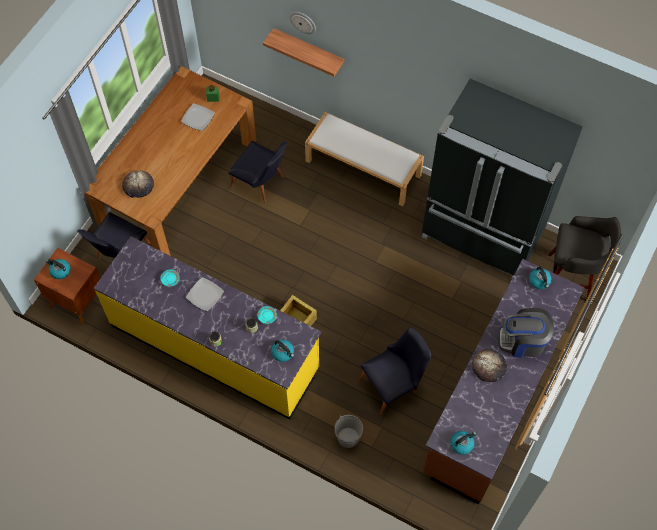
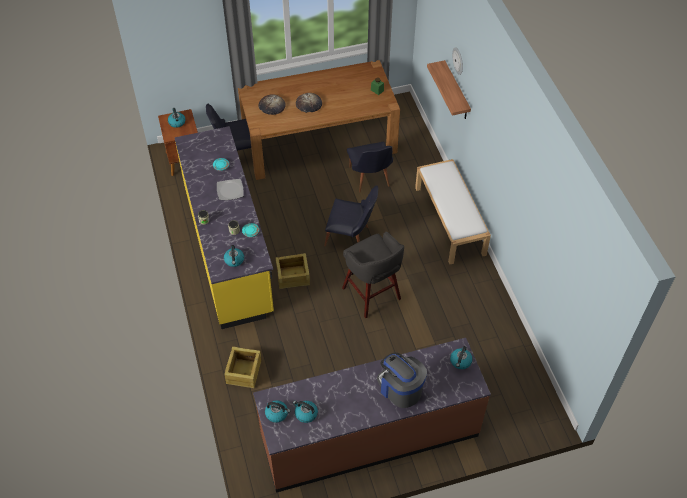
camera: 45 degrees right, 10 degrees down
plate [181,103,215,131] -> none
grey bucket [335,415,363,448] -> crate [224,346,261,388]
black chair [358,327,431,415] -> black chair moved to [324,185,378,246]
black fridge [422,79,583,280] -> none
bread [472,349,507,382] -> bread moved to [296,93,322,113]
grey stool [548,216,621,298] -> grey stool moved to [342,232,404,318]
none -> kettle [293,400,318,423]

